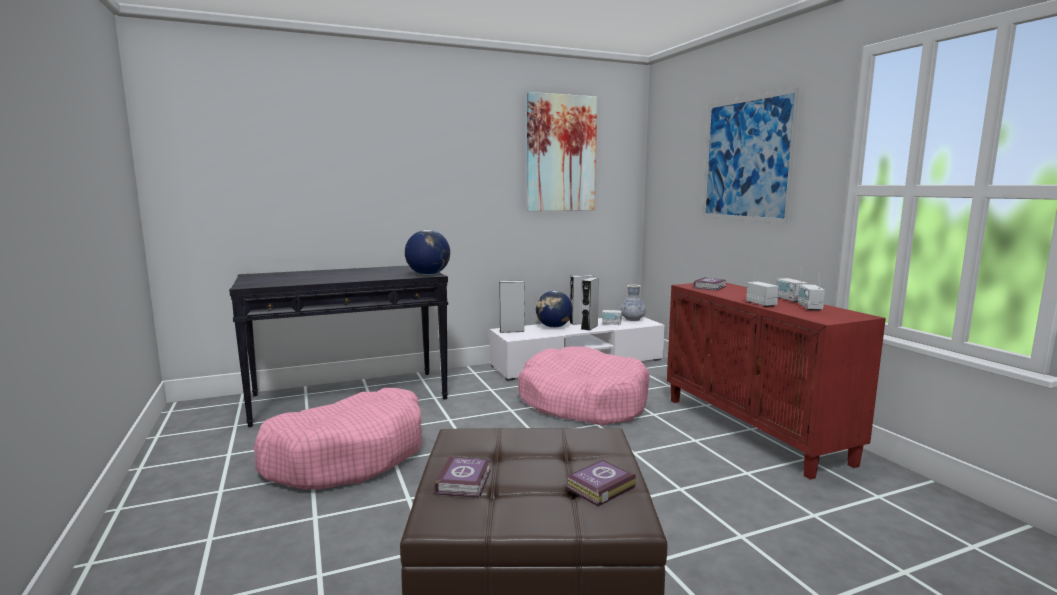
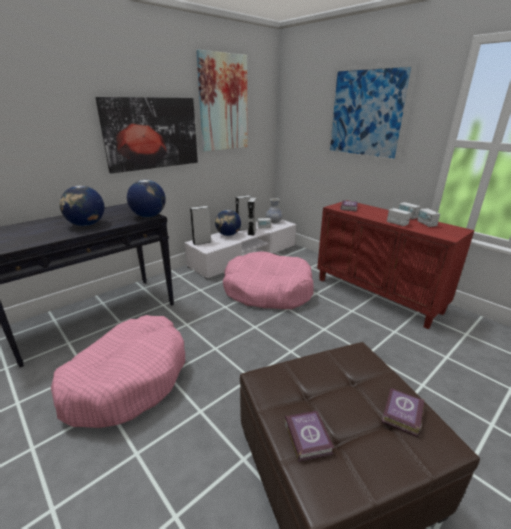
camera: 20 degrees left, 15 degrees up
none -> globe [60,186,104,226]
none -> picture [95,97,198,174]

